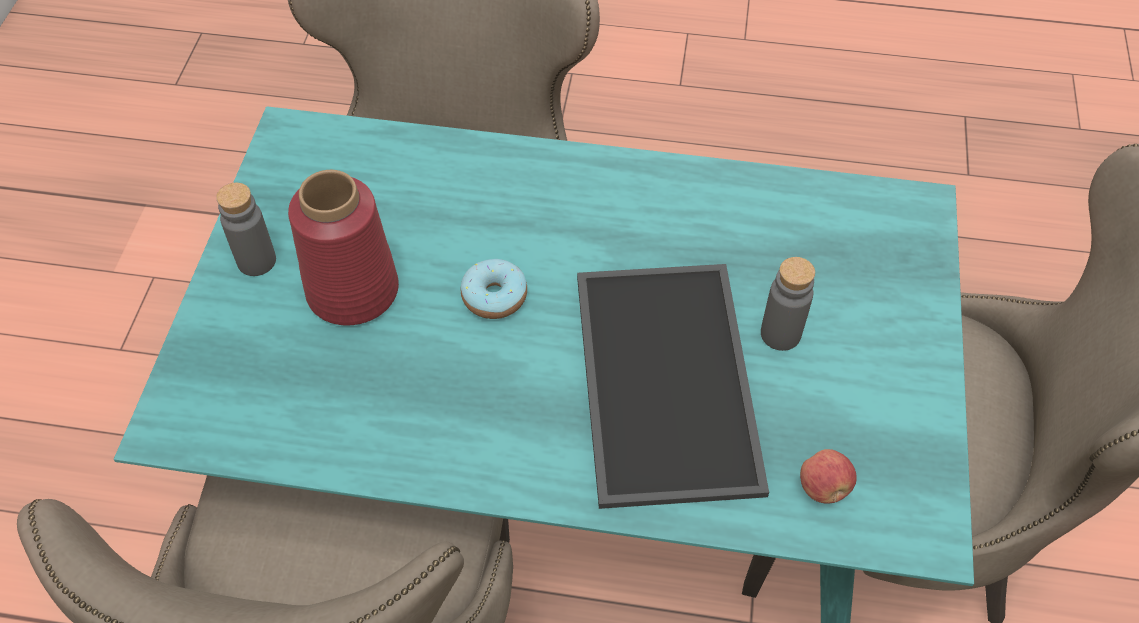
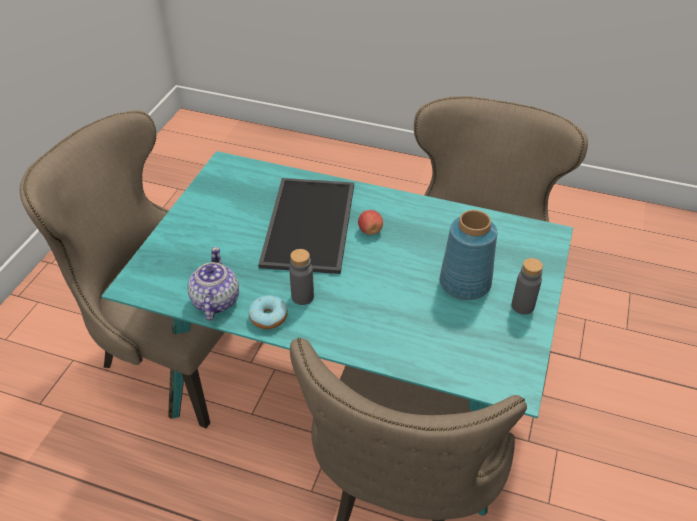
camera: 170 degrees left, 10 degrees down
red vase [288,170,399,325] -> blue vase [440,210,497,300]
donut [461,259,527,319] -> donut moved to [249,296,288,329]
grey bottle [761,257,815,351] -> grey bottle moved to [289,249,314,305]
apple [800,449,857,504] -> apple moved to [358,210,383,235]
none -> teapot [188,247,239,321]

